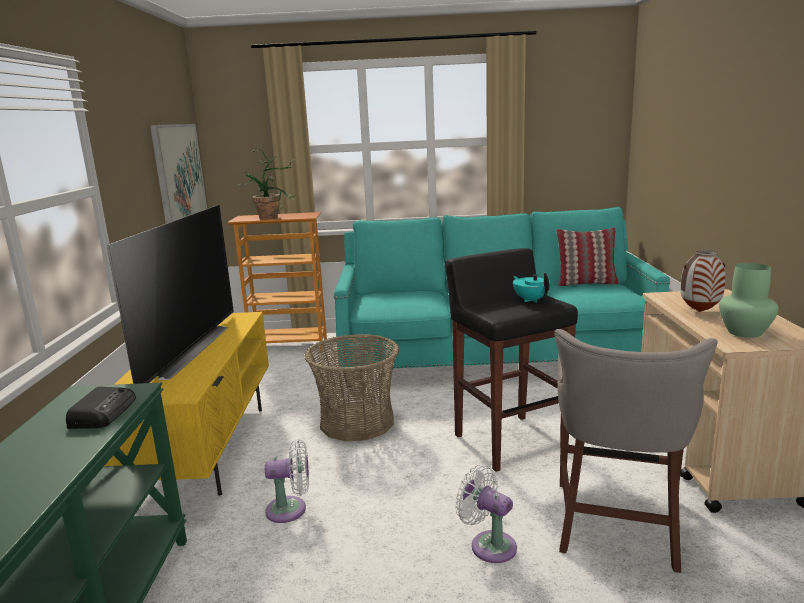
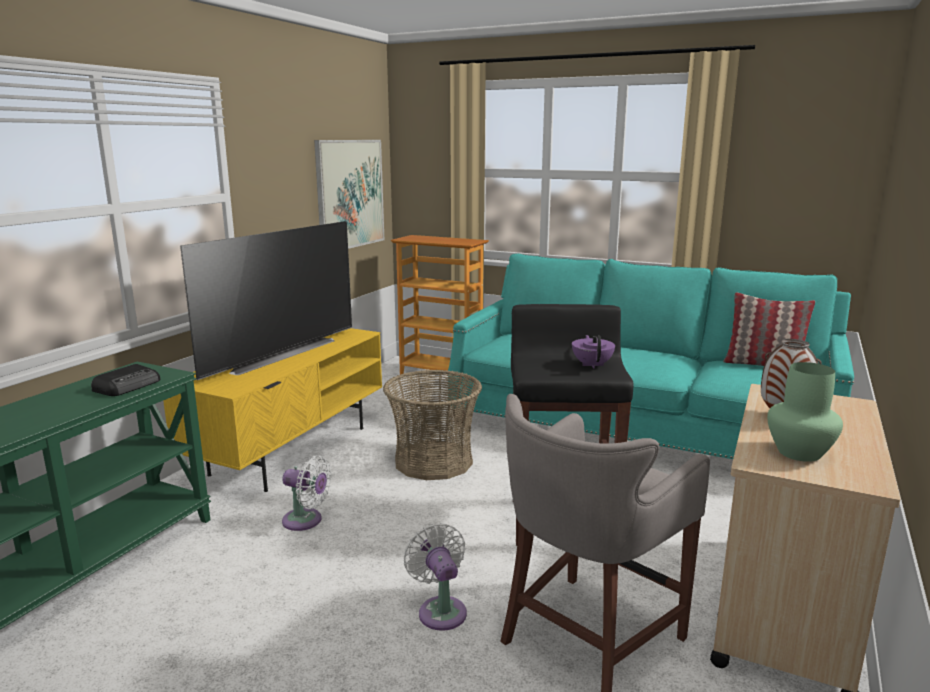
camera: 25 degrees right, 0 degrees up
potted plant [238,150,296,220] -> none
turquoise teapot [513,273,550,303] -> purple teapot [572,335,615,369]

